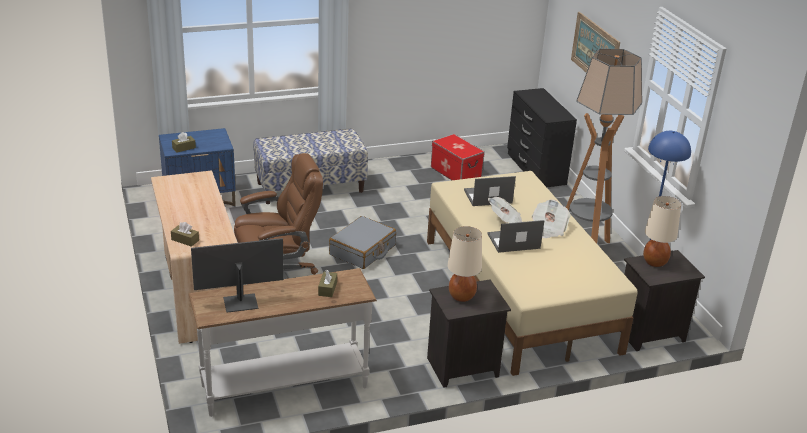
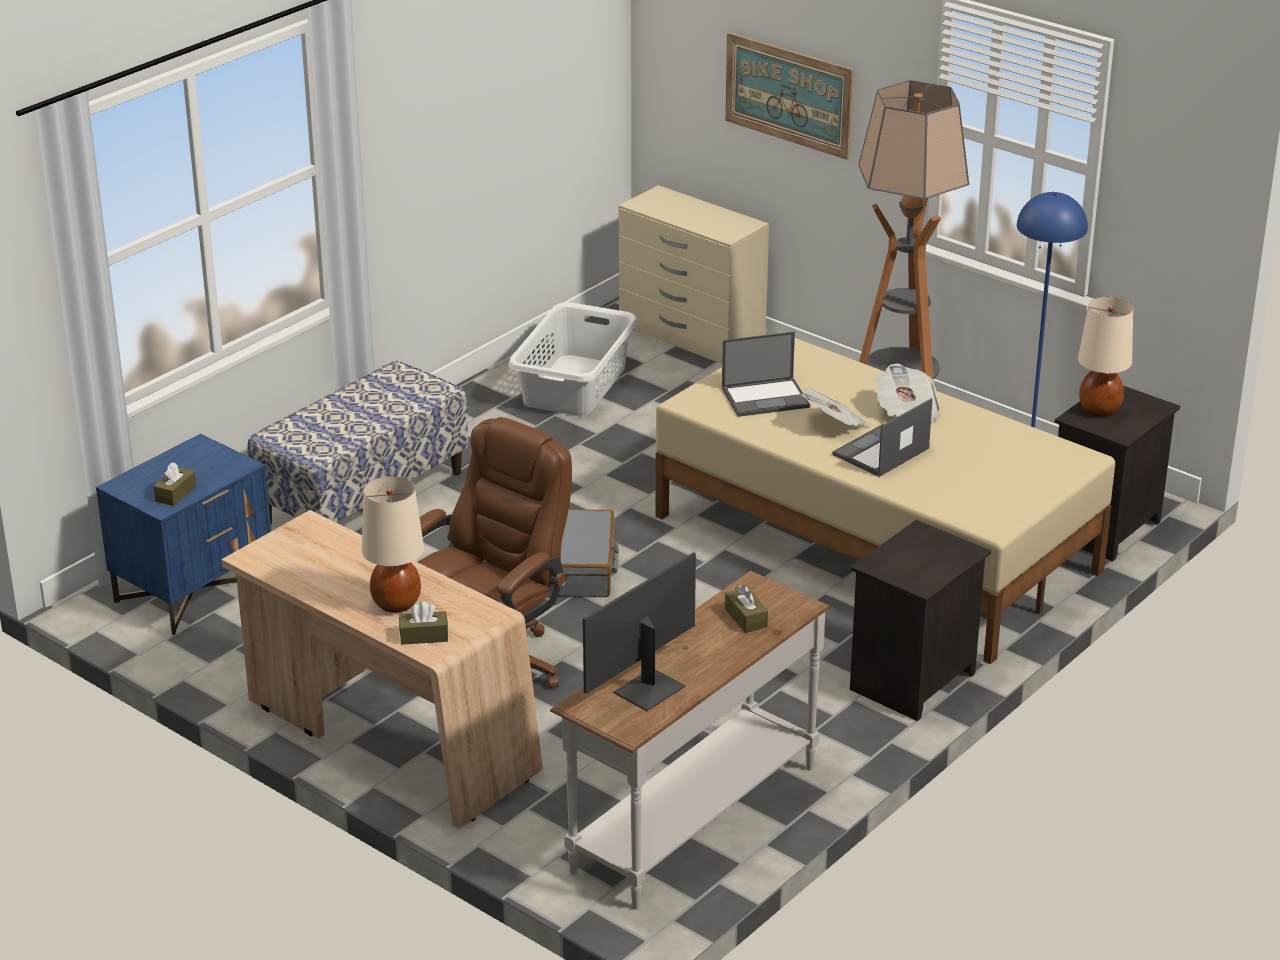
camera: 30 degrees left, 0 degrees up
storage box [431,134,485,180] -> white laundry basket [508,302,638,416]
beige table lamp [447,226,482,302] -> beige table lamp moved to [362,476,424,613]
laptop [464,176,516,206] -> laptop turned 150 degrees counterclockwise [722,331,810,417]
black dresser [507,88,577,187] -> beige dresser [619,185,769,364]

